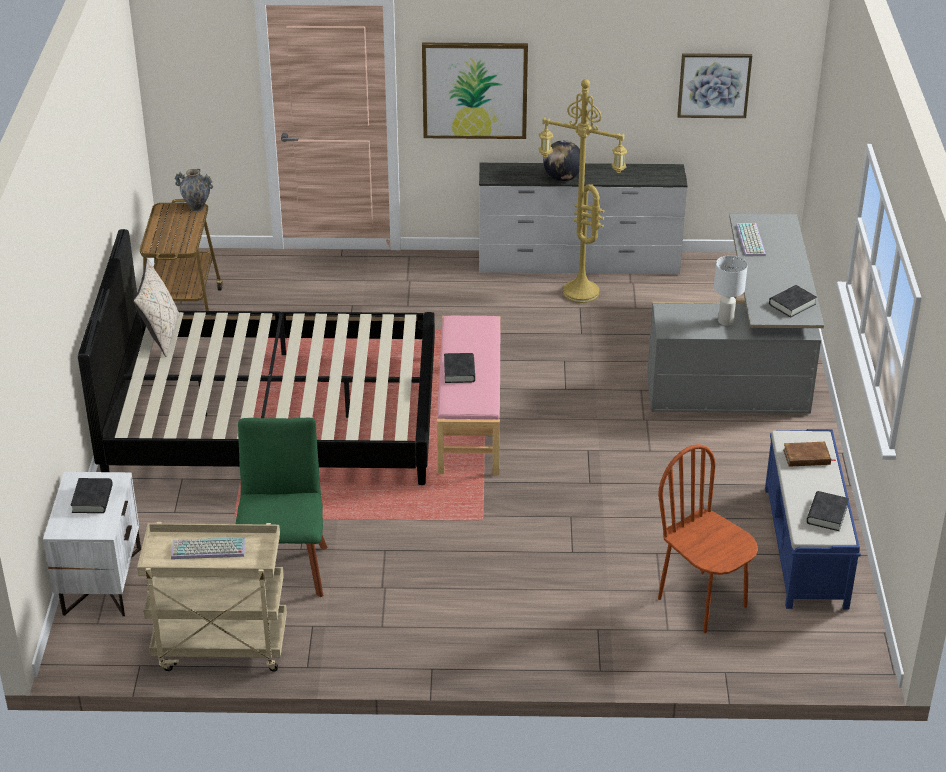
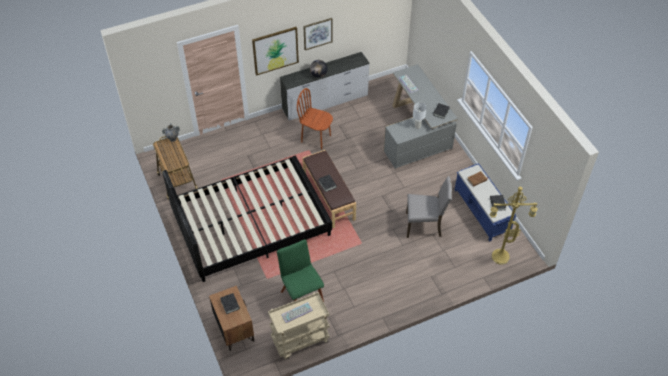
camera: 25 degrees left, 15 degrees up
white nightstand [43,472,141,616] -> brown nightstand [209,286,254,351]
beige pillow [133,258,180,357] -> none
pink bench [437,316,501,476] -> brown bench [302,150,356,228]
yellow floor lamp [538,79,627,303] -> yellow floor lamp moved to [489,187,538,265]
brown chair [658,444,758,633] -> brown chair moved to [297,88,333,150]
picture [677,53,752,118] -> picture moved to [303,18,333,50]
none -> grey chair [406,176,452,238]

